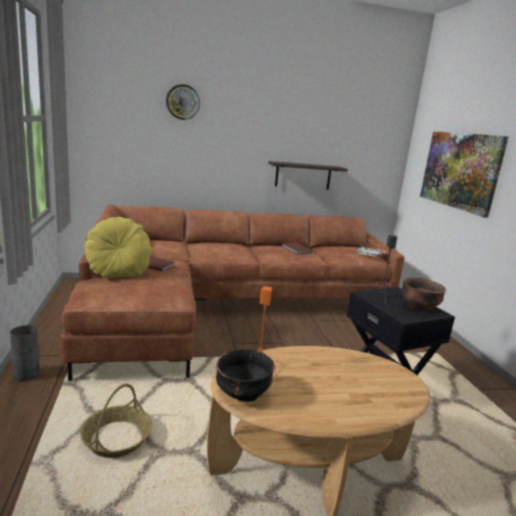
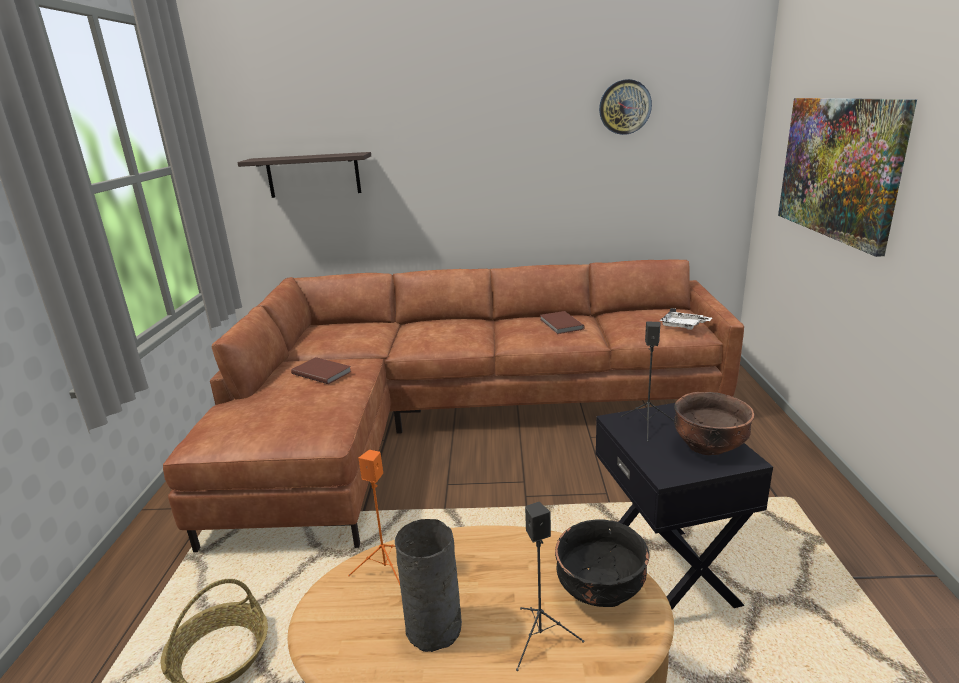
camera: 15 degrees right, 5 degrees up
grey vase [10,325,40,381] -> grey vase moved to [395,519,462,652]
yellow pillow [85,217,152,278] -> none
wall clock [166,84,200,120] -> wall clock moved to [599,79,652,135]
black bowl [216,349,275,402] -> black bowl moved to [555,520,649,607]
shelf [268,161,348,190] -> shelf moved to [237,152,371,198]
none -> black speaker [516,502,585,671]

